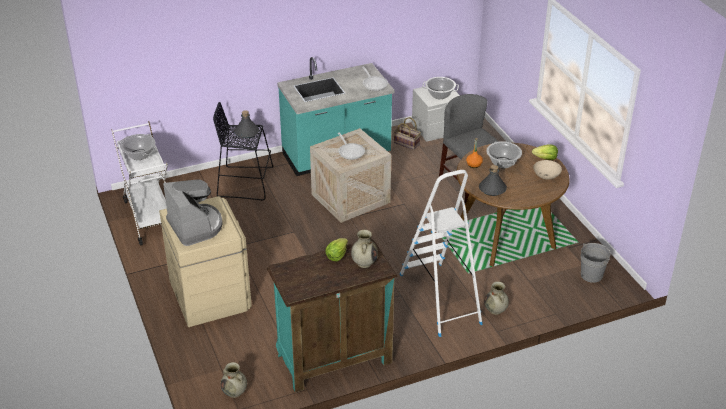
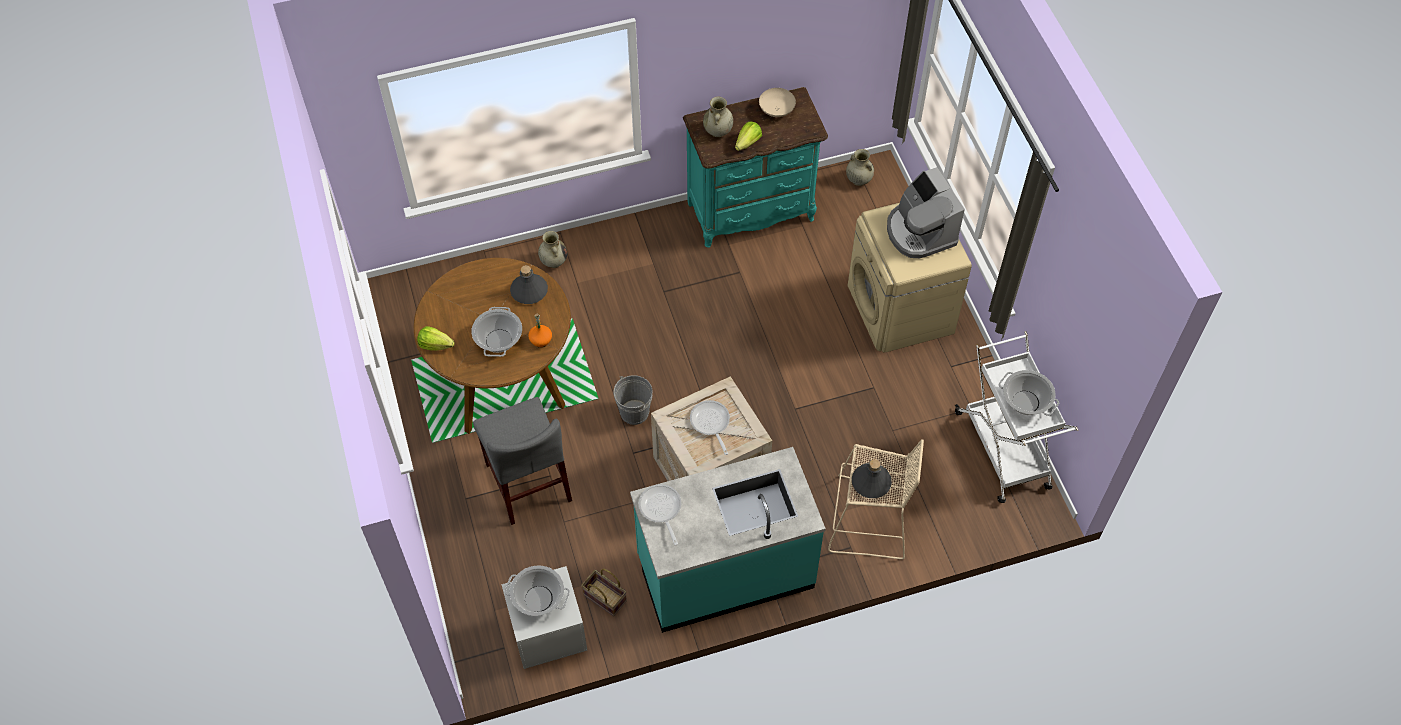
camera: 175 degrees left, 20 degrees up
black stool [213,102,274,200] -> beige stool [828,439,924,559]
white step ladder [400,170,483,337] -> none
beige bowl [533,160,562,180] -> beige bowl moved to [759,88,796,117]
grey bucket [581,243,611,283] -> grey bucket moved to [613,375,653,425]

